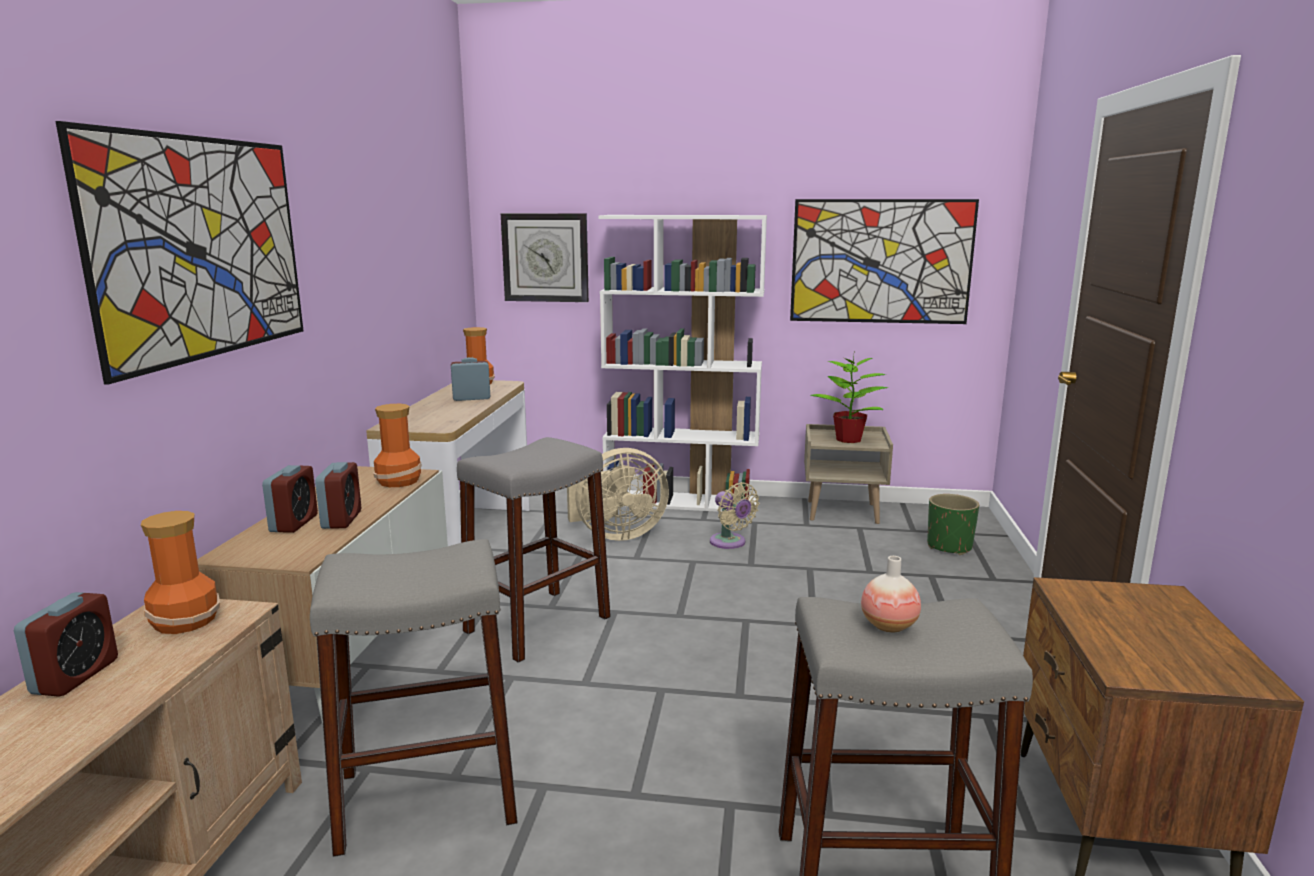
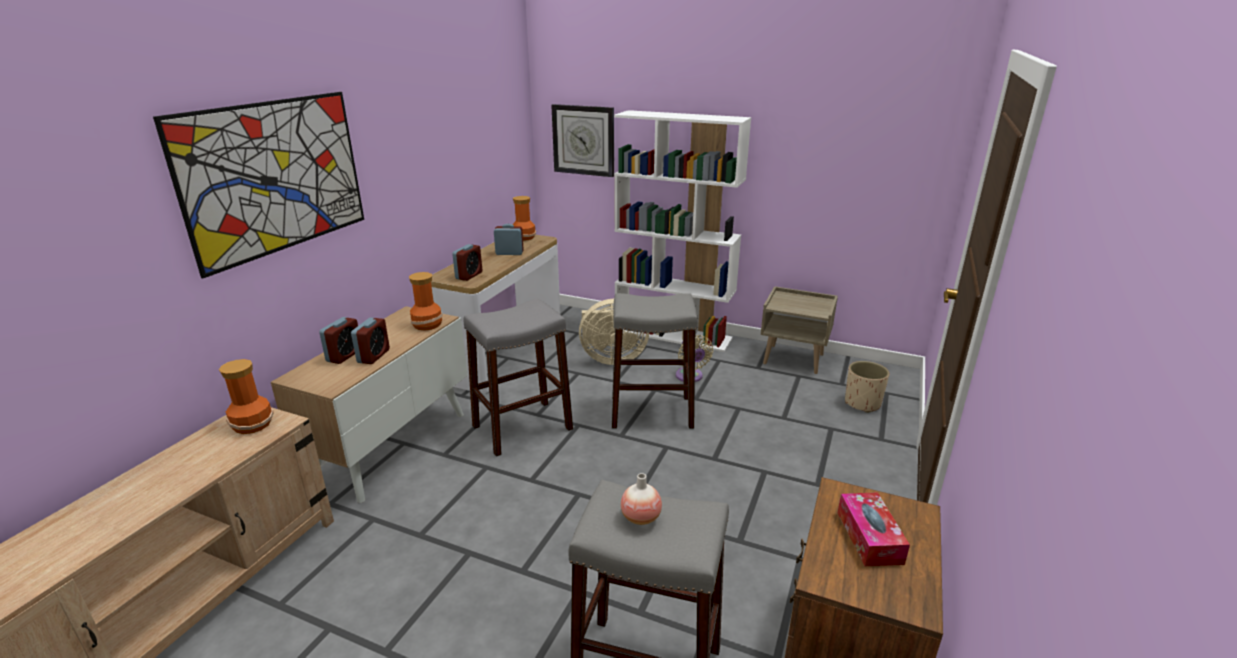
camera: 15 degrees right, 10 degrees up
alarm clock [14,592,118,697] -> alarm clock moved to [452,244,482,281]
grey stool [310,539,518,857] -> grey stool moved to [612,293,698,429]
picture [790,199,979,324] -> none
potted plant [810,354,888,443] -> none
green planter [927,494,979,555] -> beige planter [845,361,889,413]
none -> tissue box [838,492,910,566]

